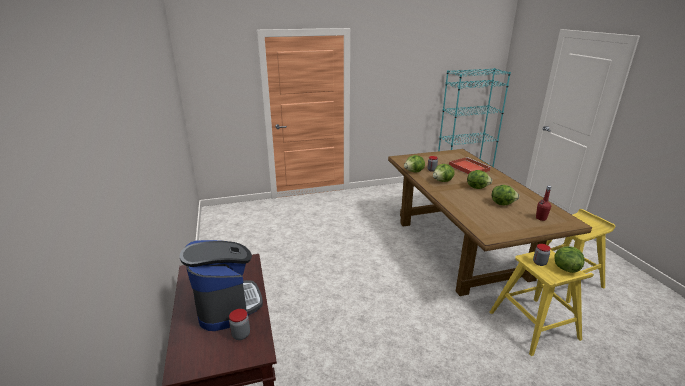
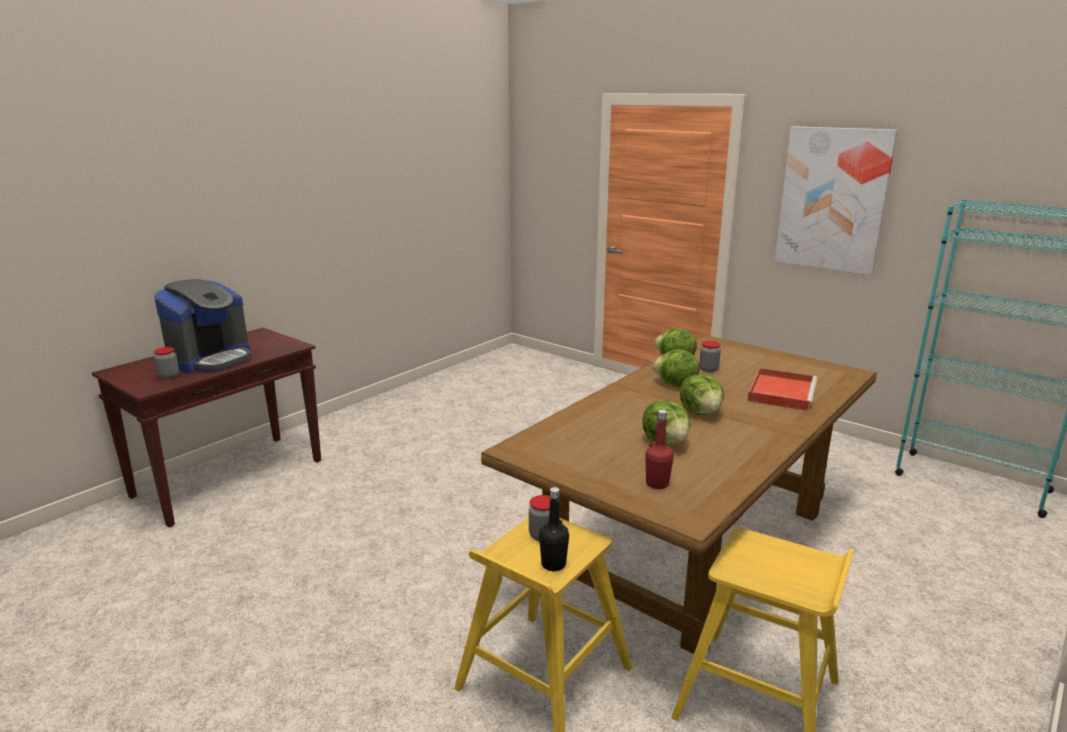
camera: 55 degrees right, 5 degrees down
lettuce [555,246,585,273] -> black bottle [539,487,569,571]
none -> picture [774,126,898,275]

